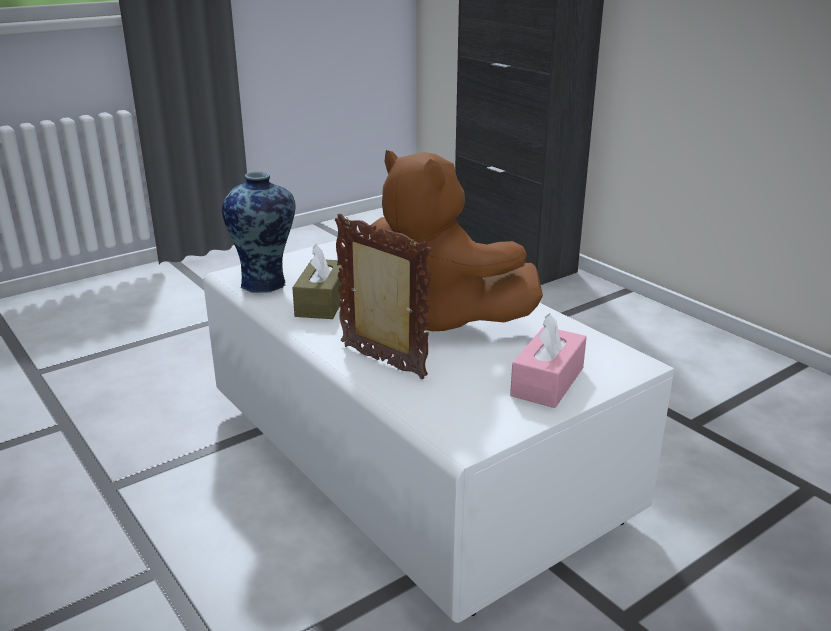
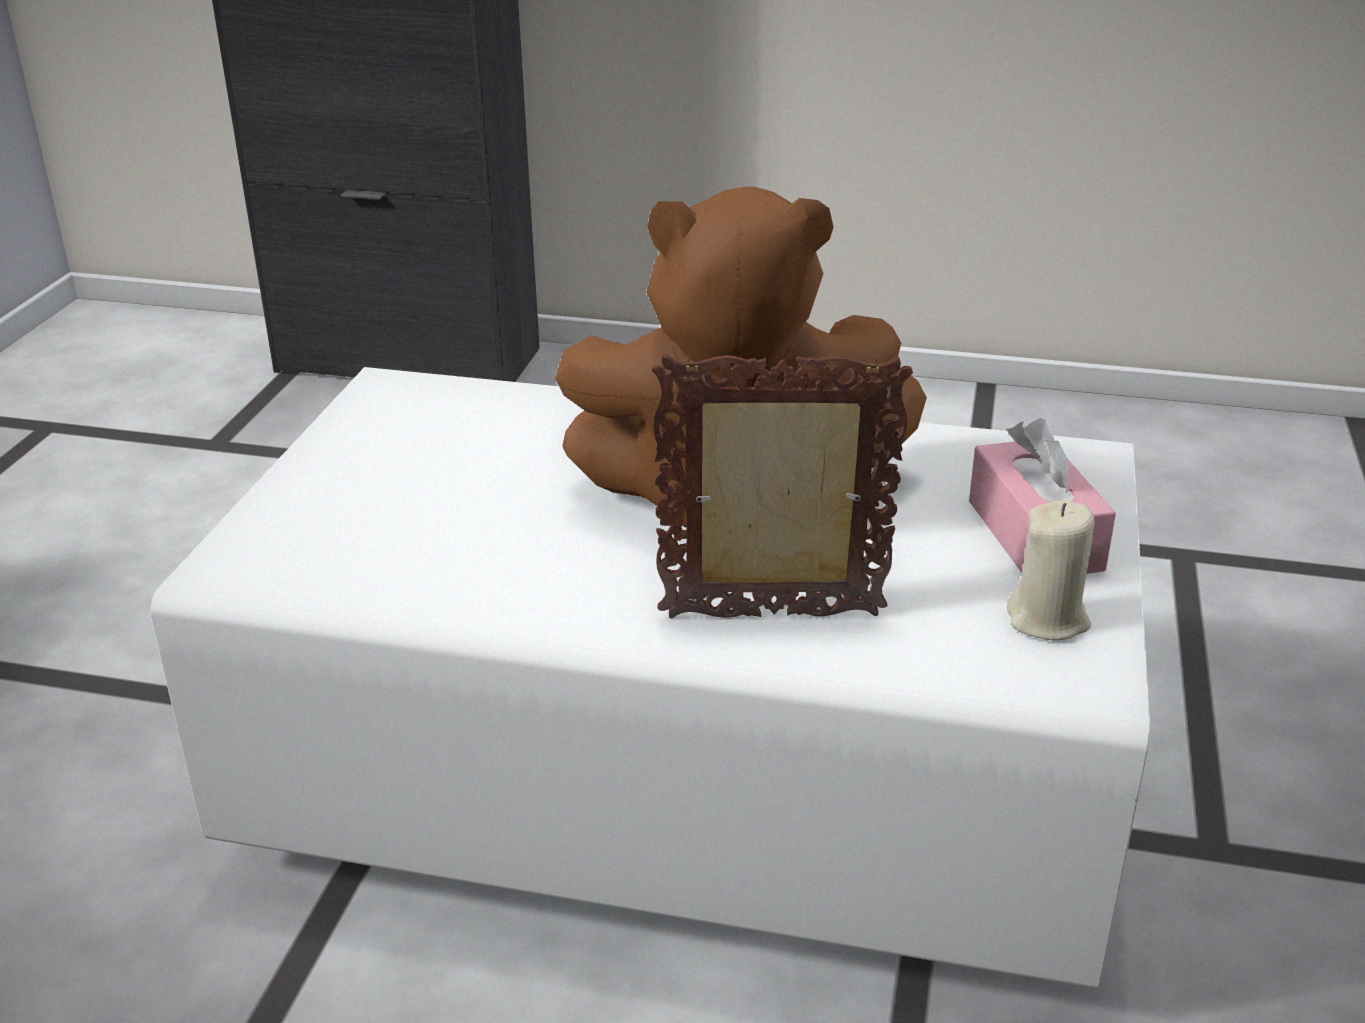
camera: 40 degrees left, 5 degrees up
vase [222,172,296,293] -> none
brown tissue box [292,244,346,319] -> none
none -> beige candle [1007,500,1095,640]

